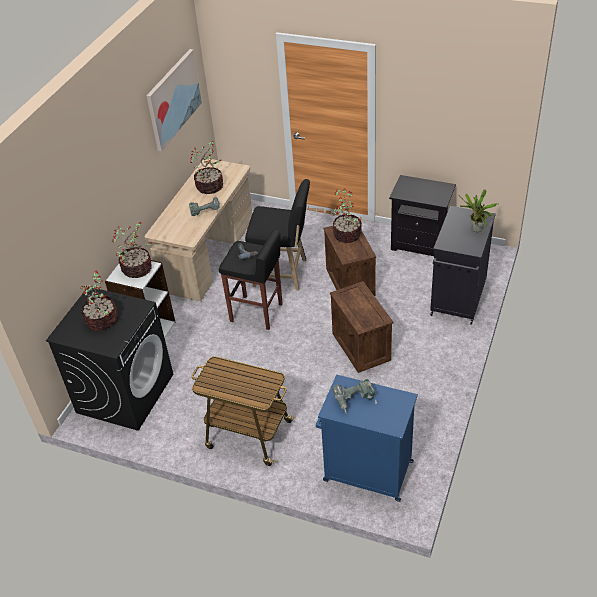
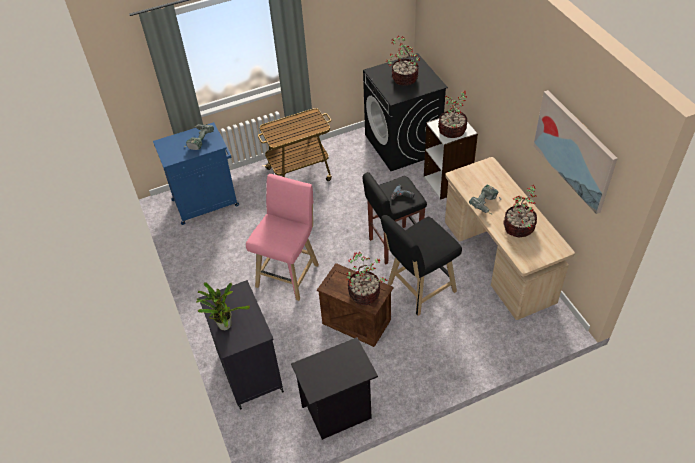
camera: 135 degrees right, 5 degrees up
crate [330,281,393,373] -> pink stool [246,174,319,301]

